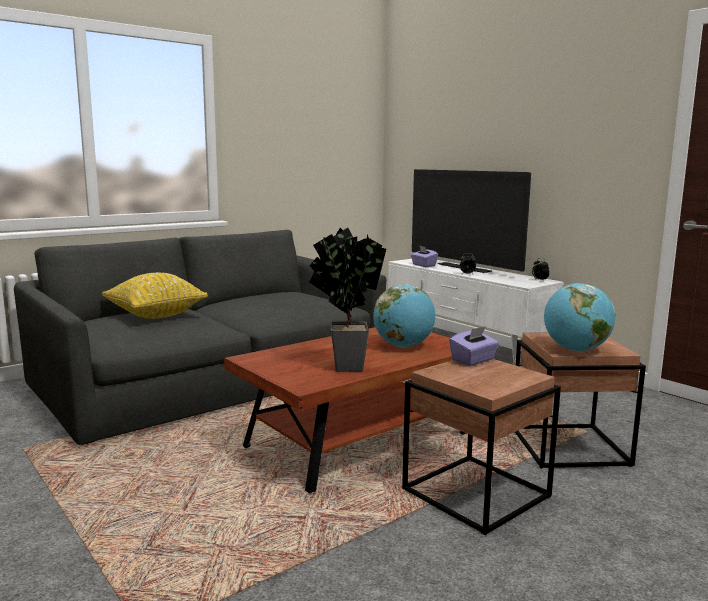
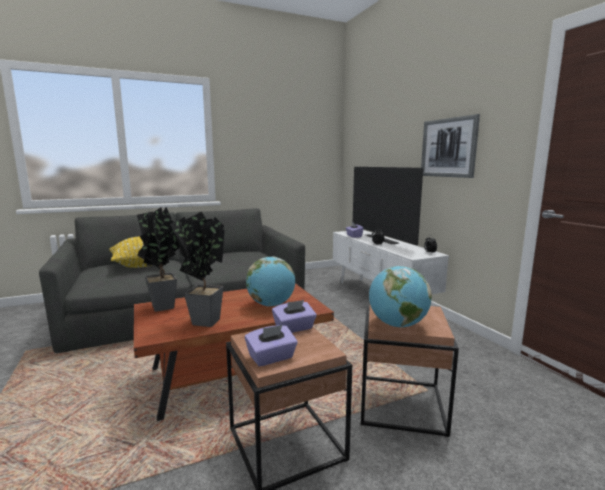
camera: 15 degrees right, 0 degrees up
none -> potted plant [137,207,180,312]
none -> purple tissue box [245,325,298,366]
none -> picture [421,114,480,178]

